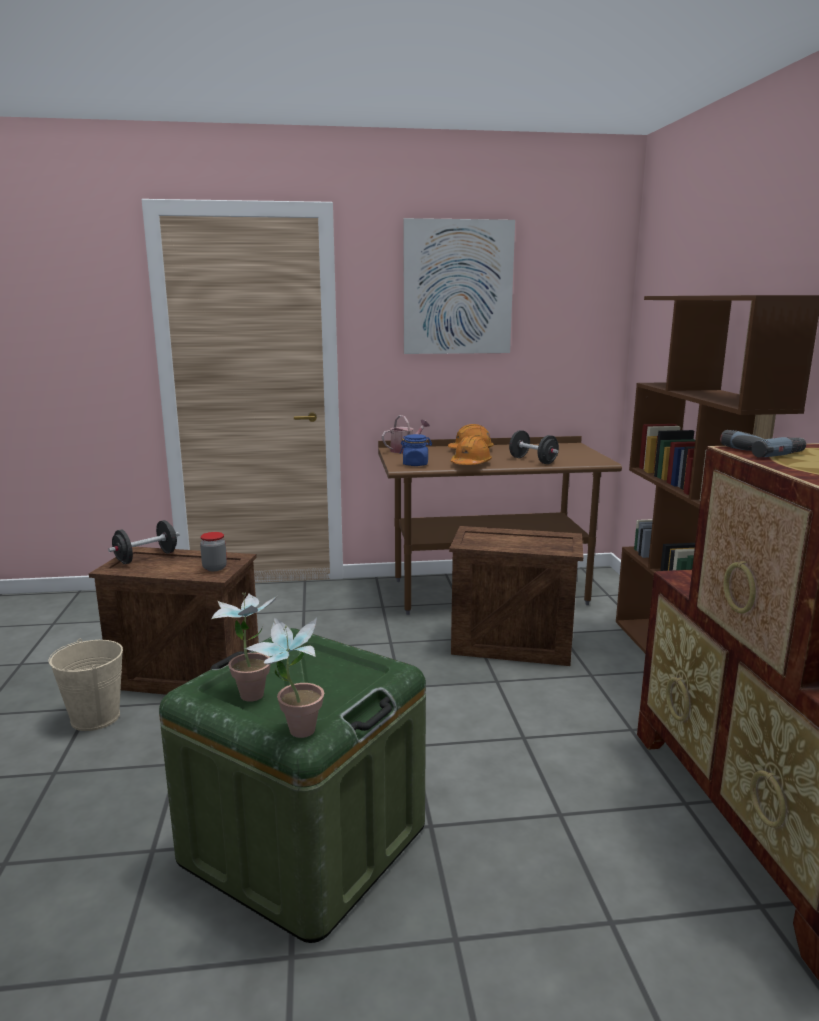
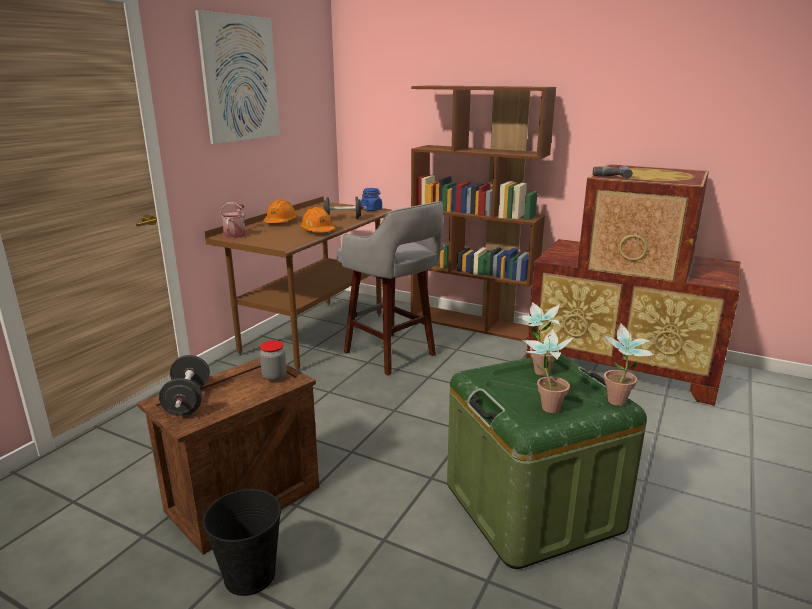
camera: 55 degrees left, 5 degrees up
beige bucket [49,639,123,731] -> black bucket [202,489,281,596]
blue jar [400,434,432,466] -> blue jar moved to [361,188,382,211]
crate [449,526,583,666] -> grey stool [337,201,444,375]
none -> potted plant [517,302,560,376]

